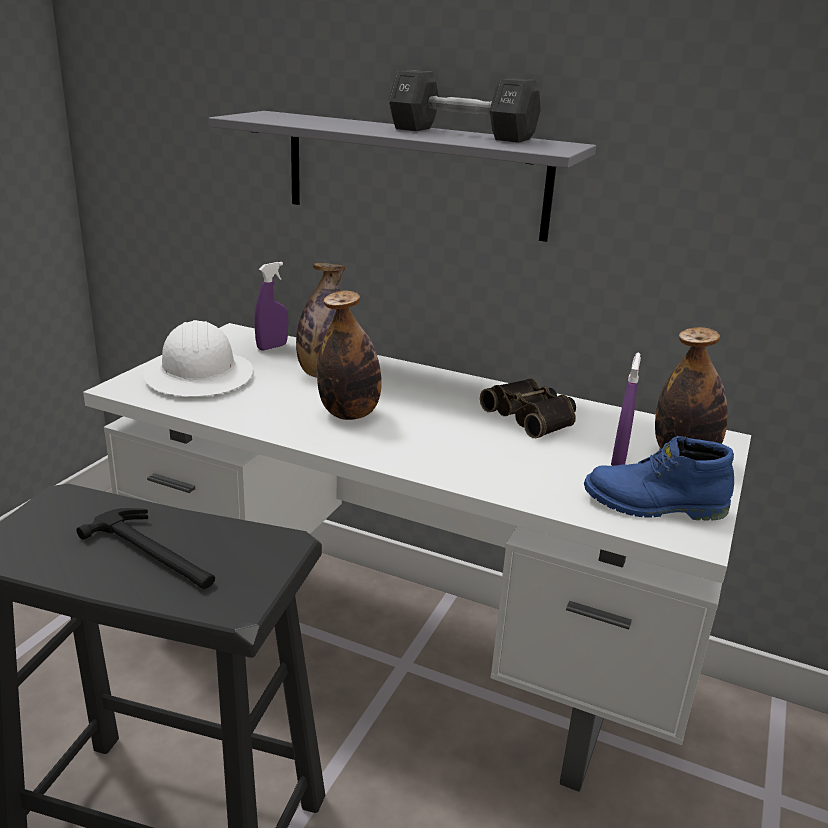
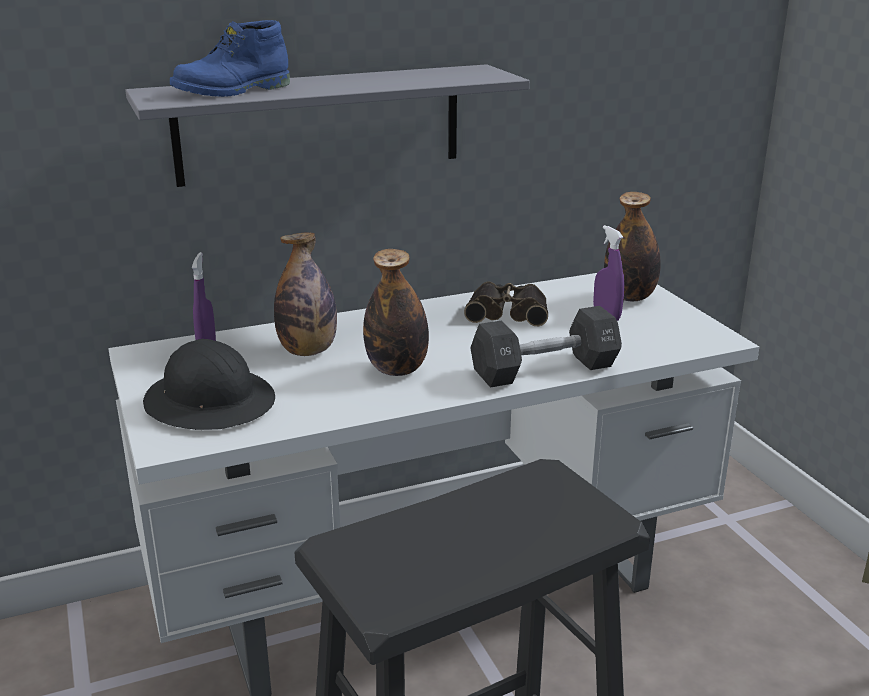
camera: 45 degrees left, 0 degrees up
hammer [77,508,215,589] -> none
white hard hat [143,320,253,397] -> black hard hat [143,339,275,430]
black dumbbell [388,70,541,143] -> black dumbbell moved to [470,306,622,388]
blue boot [584,436,734,521] -> blue boot moved to [170,20,290,97]

